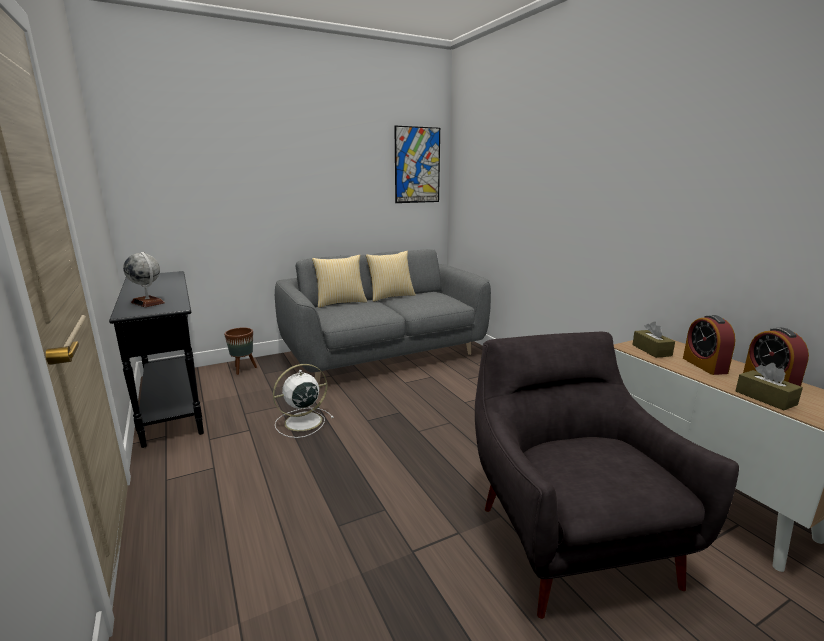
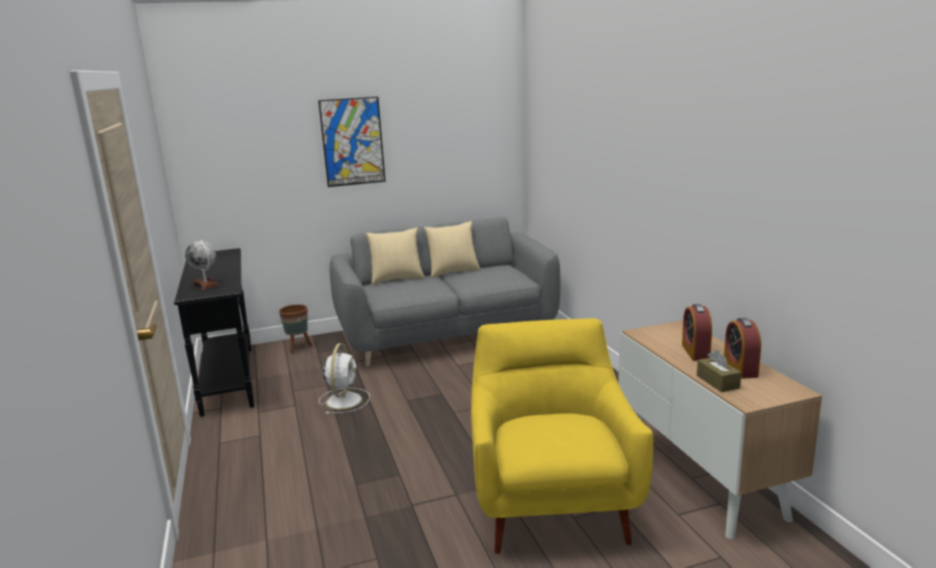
camera: 10 degrees right, 0 degrees up
white fan [273,364,334,438] -> white fan turned 120 degrees clockwise [319,343,370,414]
picture [394,126,440,203] -> picture moved to [318,97,386,187]
grey armchair [475,332,739,619] -> yellow armchair [471,318,653,554]
brown tissue box [632,322,675,358] -> none

